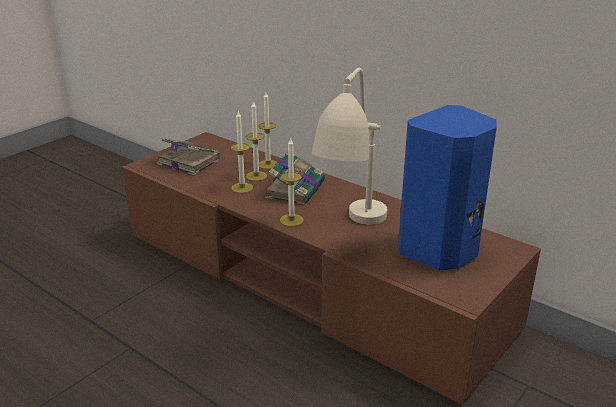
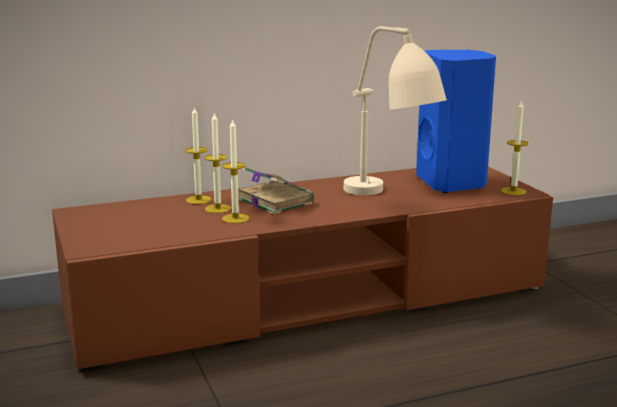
camera: 60 degrees left, 10 degrees down
book [156,137,220,175] -> none
candle [280,137,304,226] -> candle moved to [501,101,529,195]

